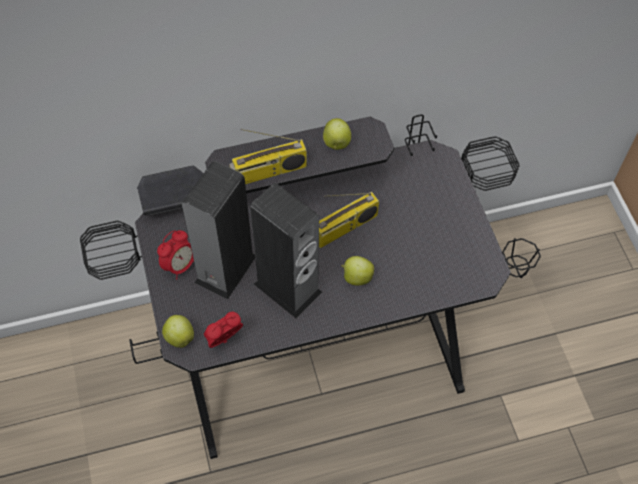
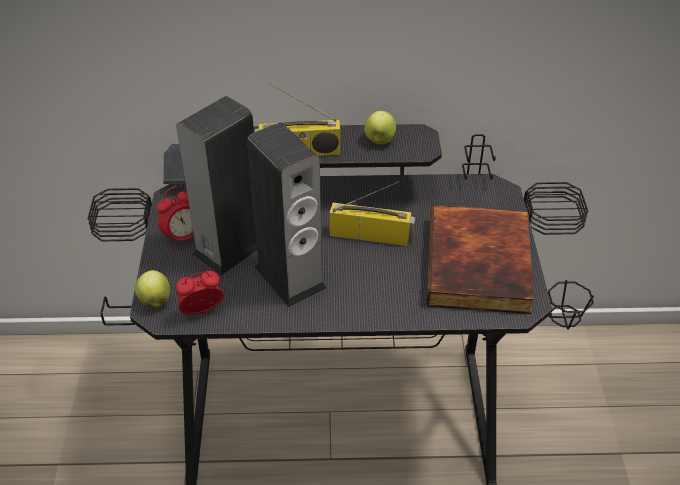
camera: 15 degrees right, 15 degrees down
radio [319,192,379,248] -> radio turned 150 degrees counterclockwise [329,181,415,246]
apple [341,256,374,286] -> none
none -> book [427,205,534,314]

